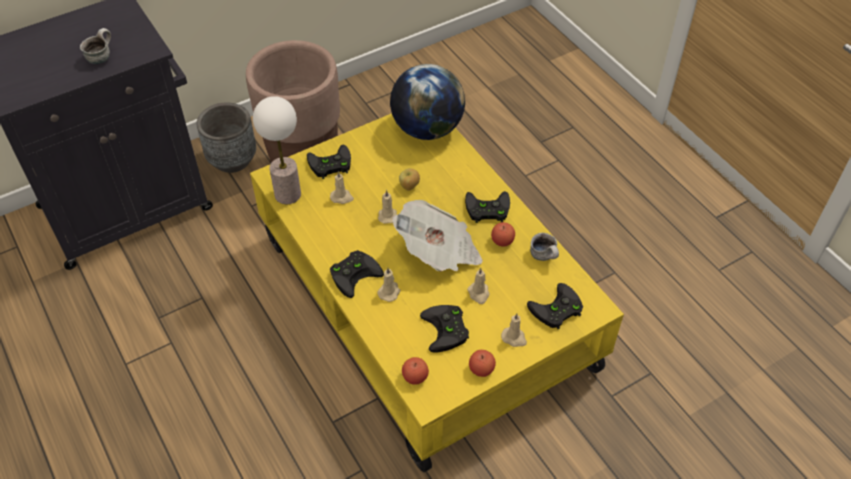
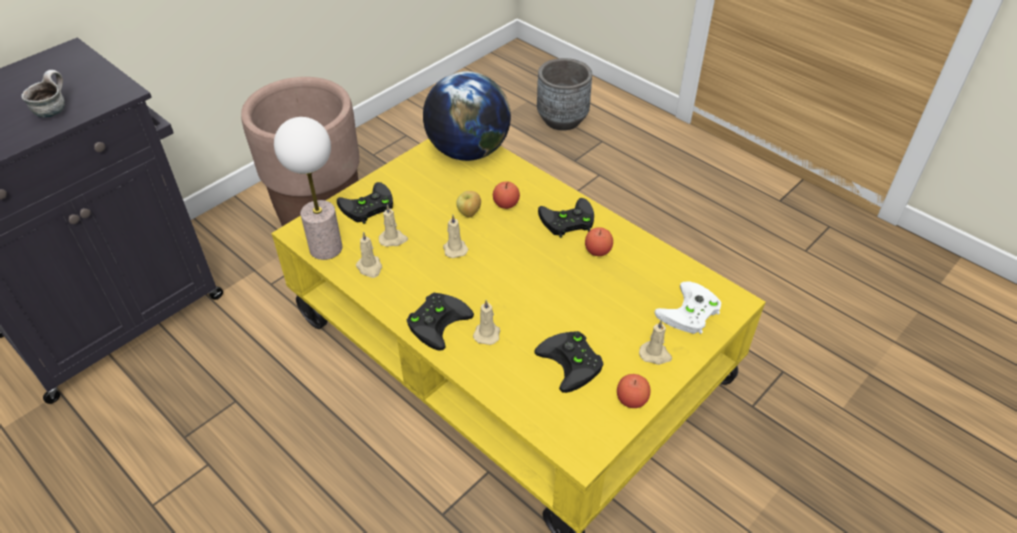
camera: 15 degrees left, 5 degrees down
grey planter [196,102,256,173] -> grey planter moved to [537,58,592,131]
newspaper [392,200,483,272] -> none
apple [402,357,429,385] -> apple moved to [493,181,520,209]
beige candle [467,268,489,304] -> beige candle moved to [356,232,382,278]
black game controller [527,283,583,329] -> white game controller [655,281,721,334]
mug [530,233,559,261] -> none

